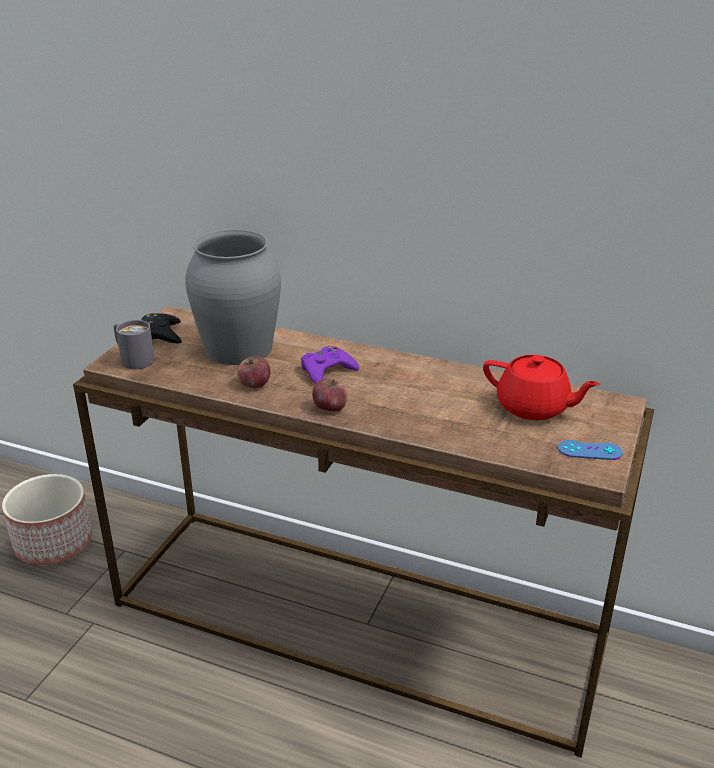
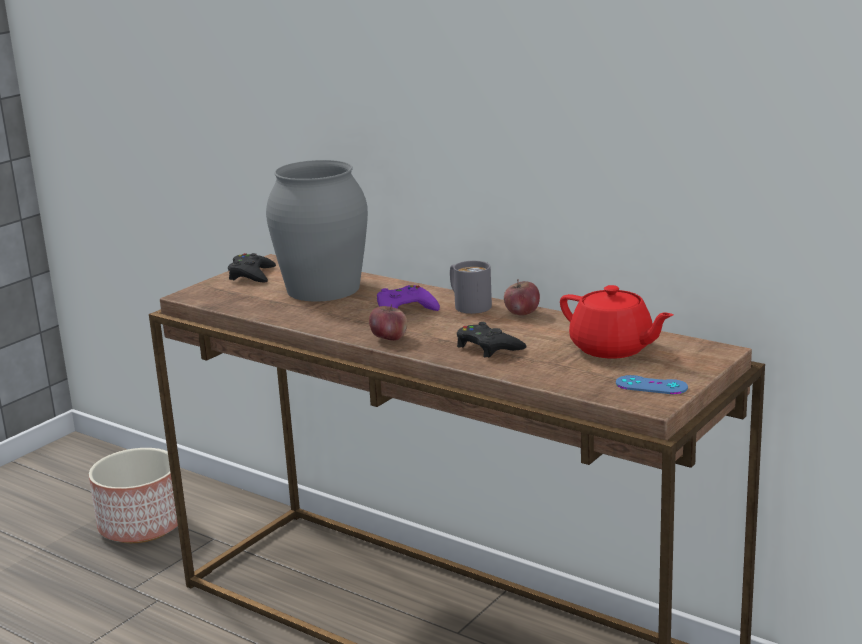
camera: 15 degrees right, 10 degrees down
grey mug [114,320,155,369] -> grey mug moved to [450,261,492,314]
apple [237,356,271,388] -> apple moved to [504,280,540,315]
none -> black game controller [457,322,526,358]

